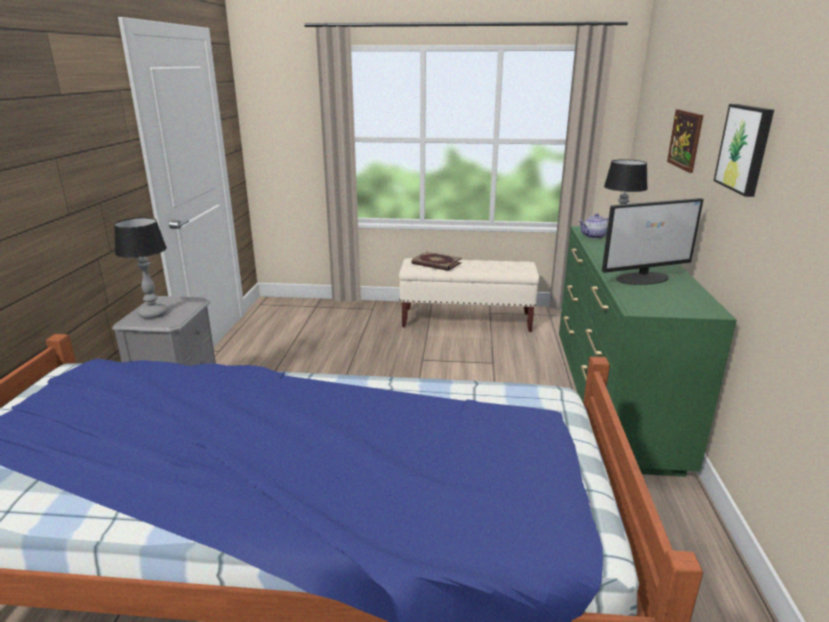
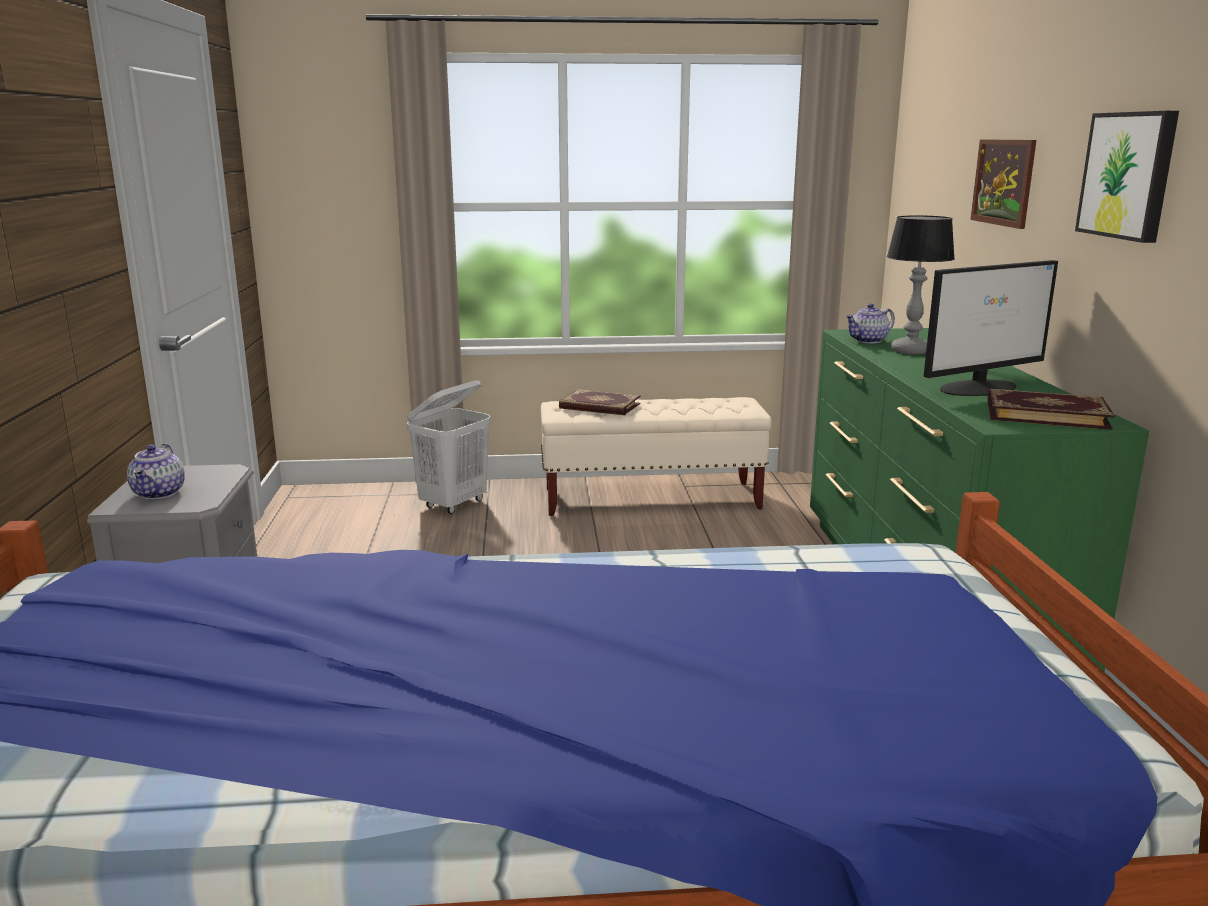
camera: 10 degrees left, 5 degrees down
table lamp [114,217,168,319] -> teapot [127,444,185,499]
none -> white laundry basket [407,380,491,514]
none -> book [987,389,1115,430]

